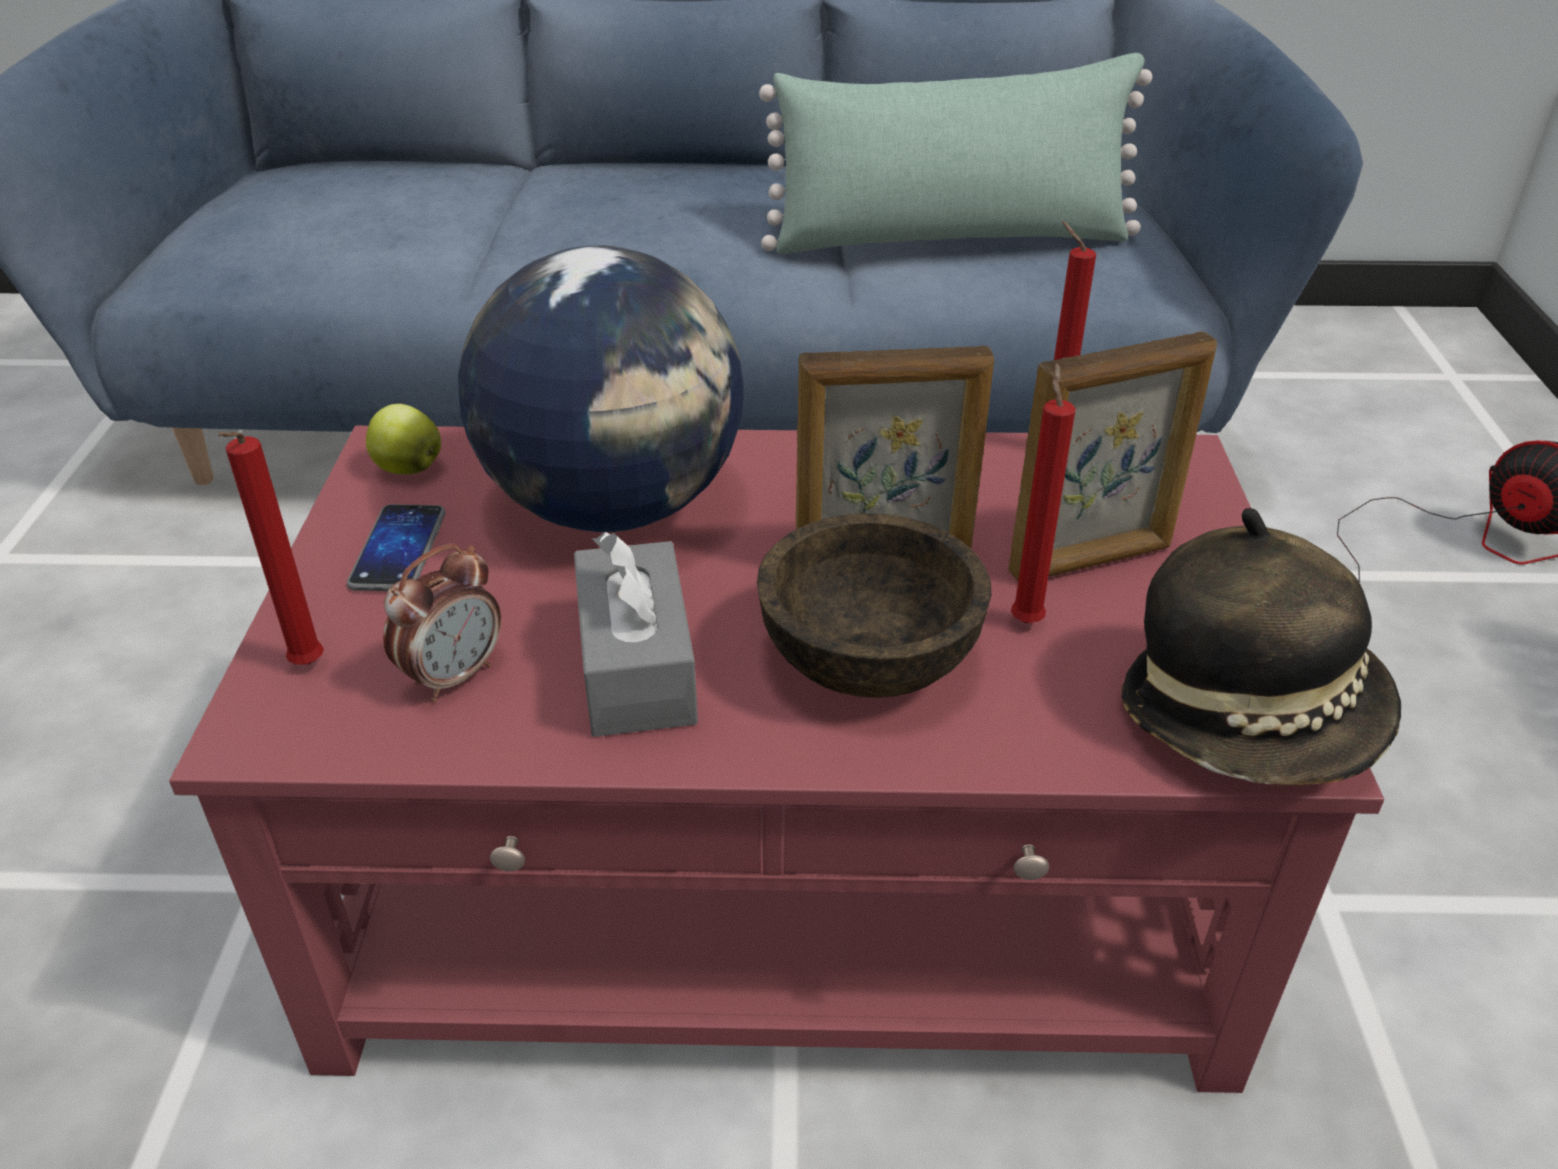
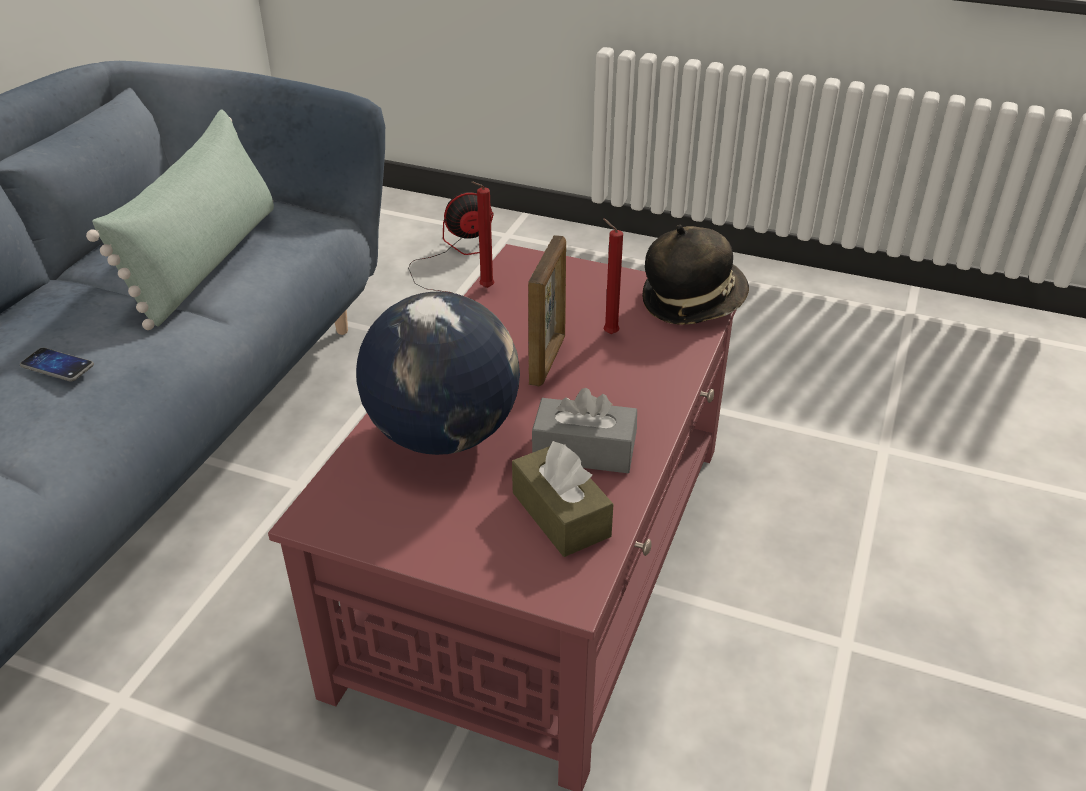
camera: 70 degrees left, 0 degrees up
red candle [218,432,324,665] -> none
phone [347,504,446,591] -> phone moved to [20,348,94,382]
apple [366,404,441,474] -> none
alarm clock [383,543,501,702] -> brown tissue box [512,441,613,557]
brown bowl [757,513,992,698] -> none
picture frame [1008,332,1217,582] -> none

